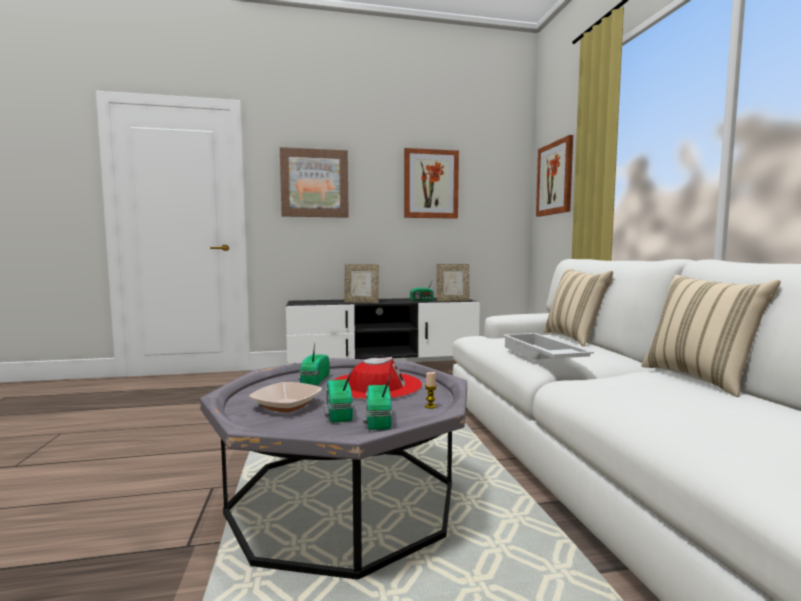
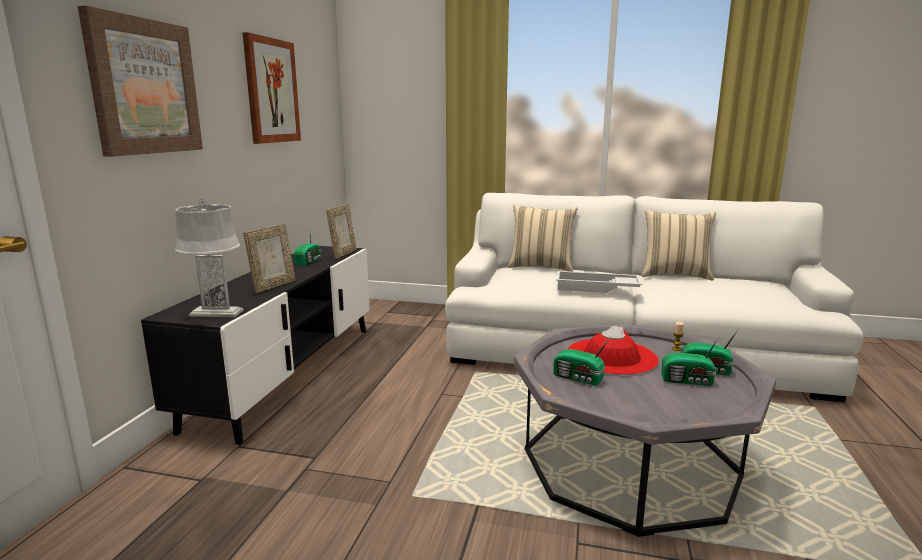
camera: 65 degrees left, 10 degrees up
bowl [249,382,322,412] -> none
picture [536,135,573,217] -> none
none -> grey table lamp [175,199,244,317]

